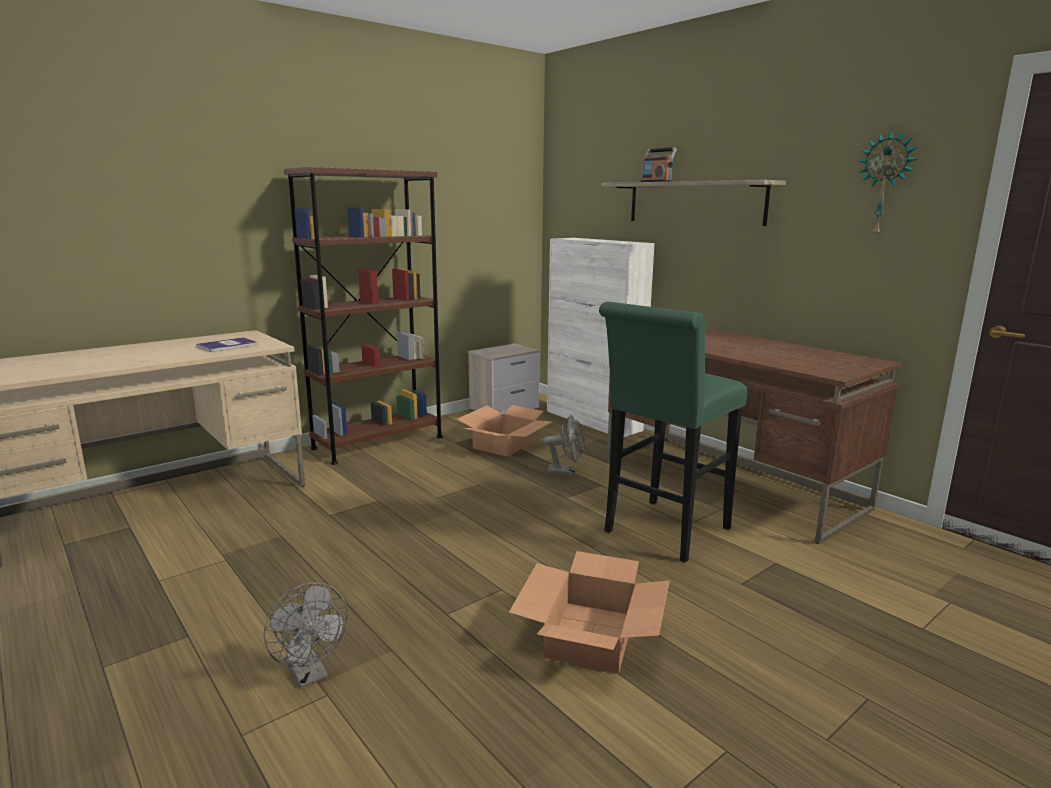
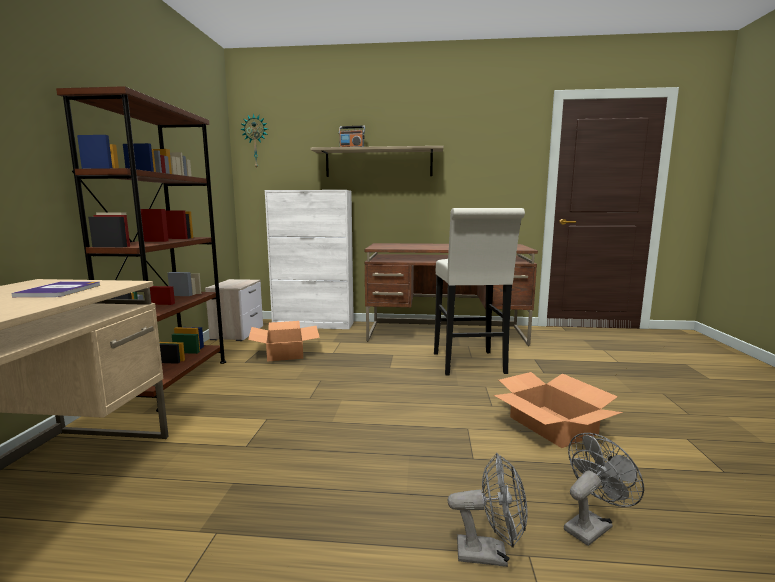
camera: 45 degrees left, 5 degrees down
grey fan [542,415,585,476] -> grey fan moved to [564,433,644,546]
green stool [599,302,747,563] -> white stool [434,208,525,376]
wall clock [858,130,918,238] -> wall clock moved to [240,113,268,169]

